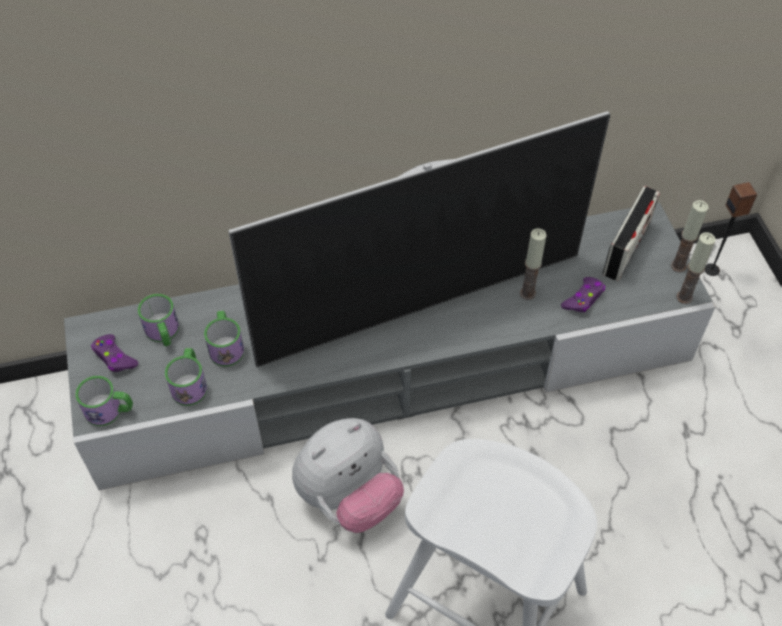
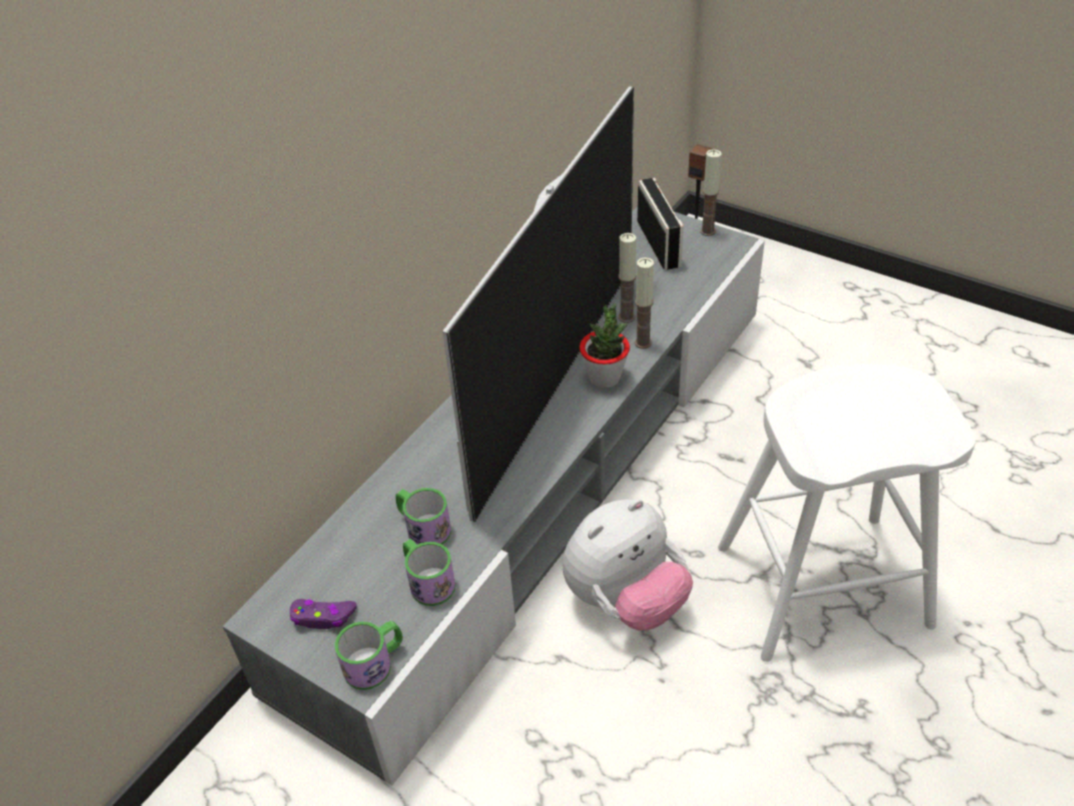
camera: 40 degrees left, 10 degrees down
mug [138,294,179,347] -> none
plush toy [292,418,404,533] -> plush toy turned 45 degrees clockwise [563,499,693,630]
purple game controller [561,277,605,312] -> none
candle [676,232,716,304] -> candle moved to [634,257,654,349]
none -> potted plant [579,303,630,388]

